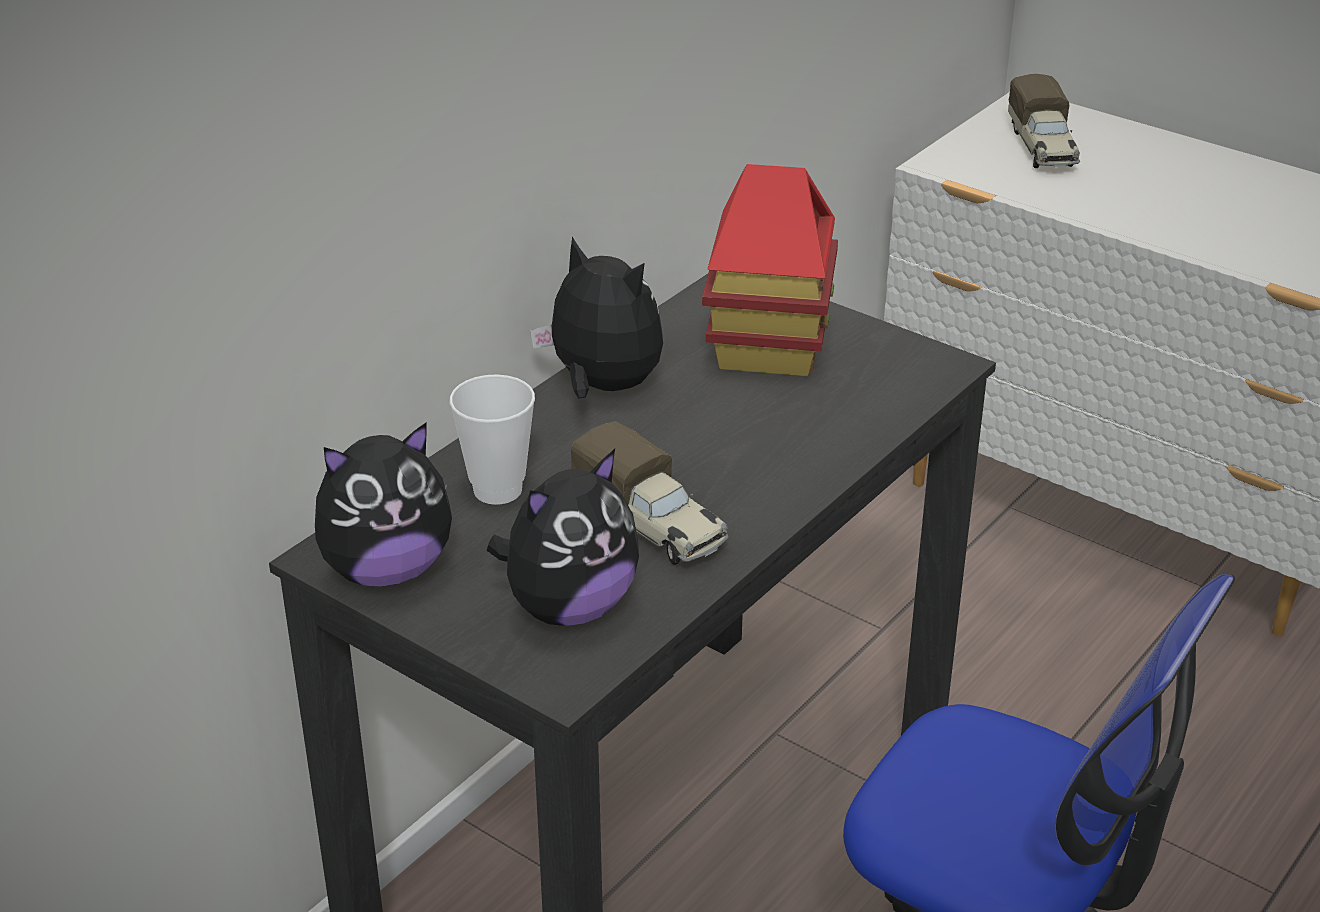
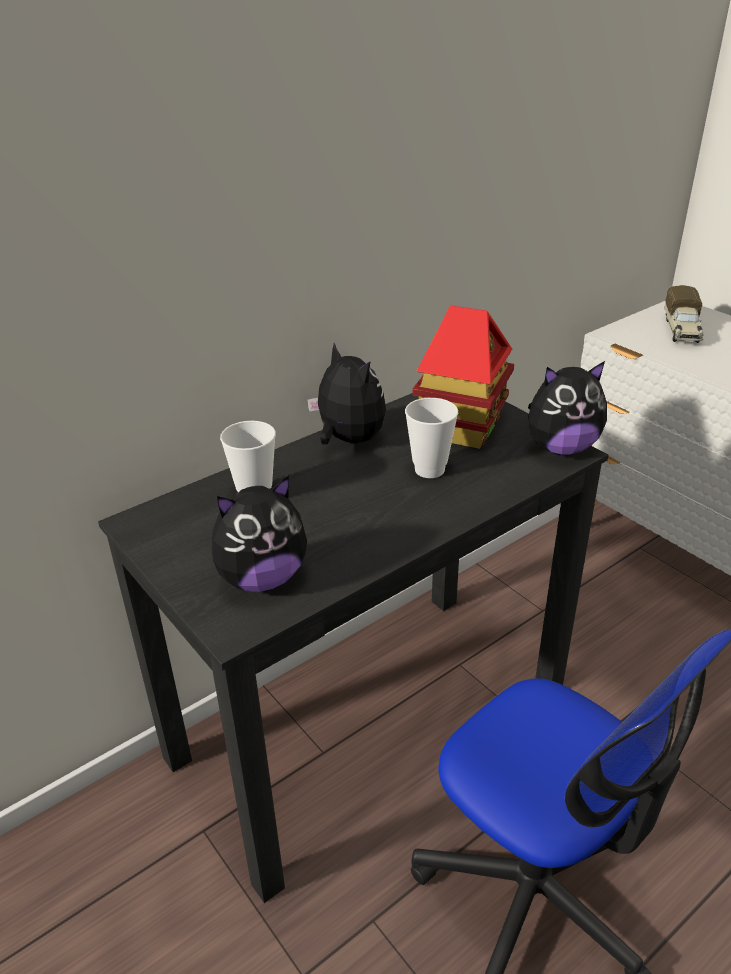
camera: 15 degrees right, 0 degrees up
plush toy [315,423,452,586] -> plush toy moved to [528,361,607,455]
toy truck [571,421,729,565] -> none
none -> cup [405,398,458,478]

